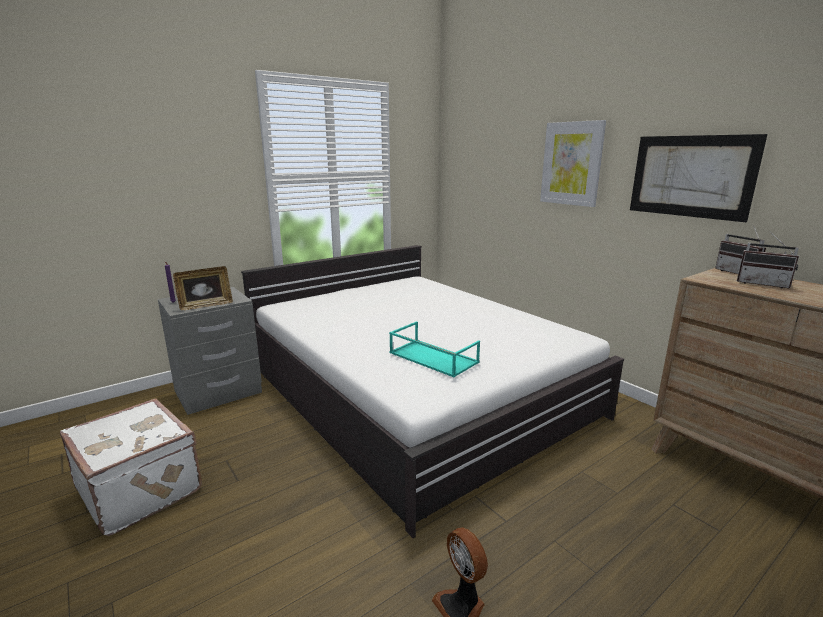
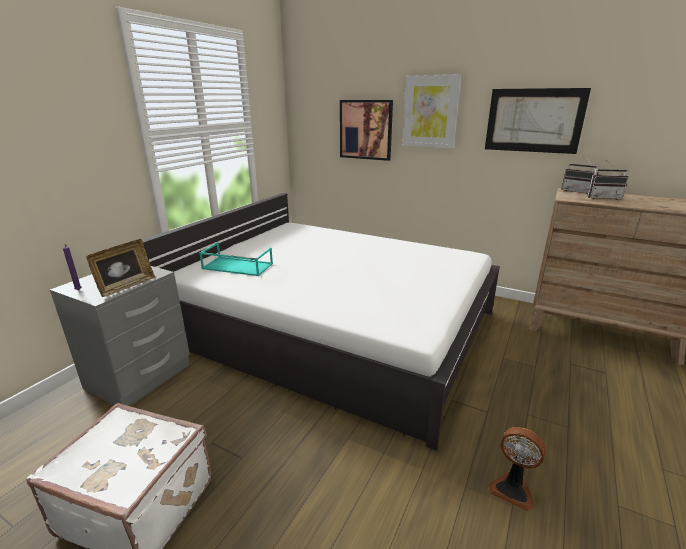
camera: 25 degrees left, 5 degrees up
turquoise tray [389,321,480,377] -> turquoise tray moved to [199,242,273,276]
none -> picture [340,100,393,161]

